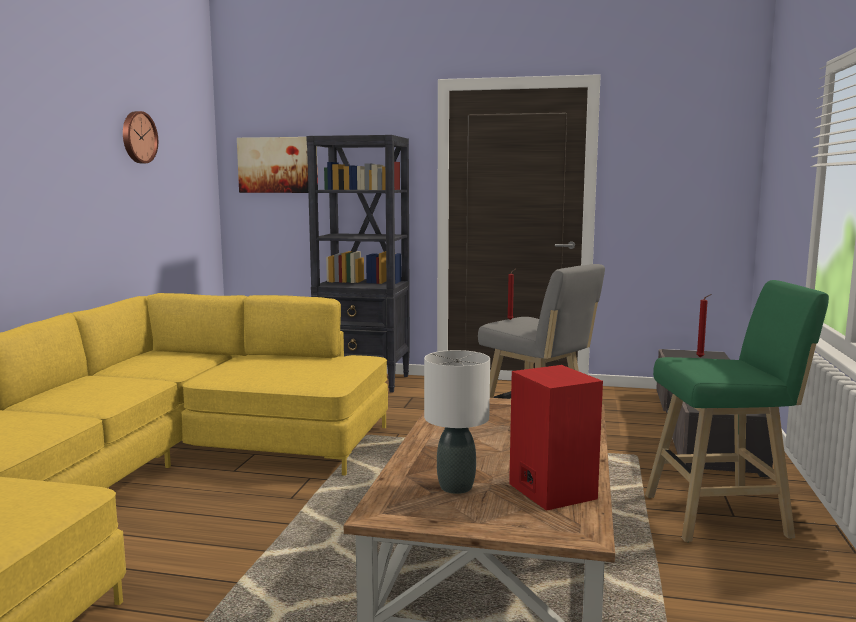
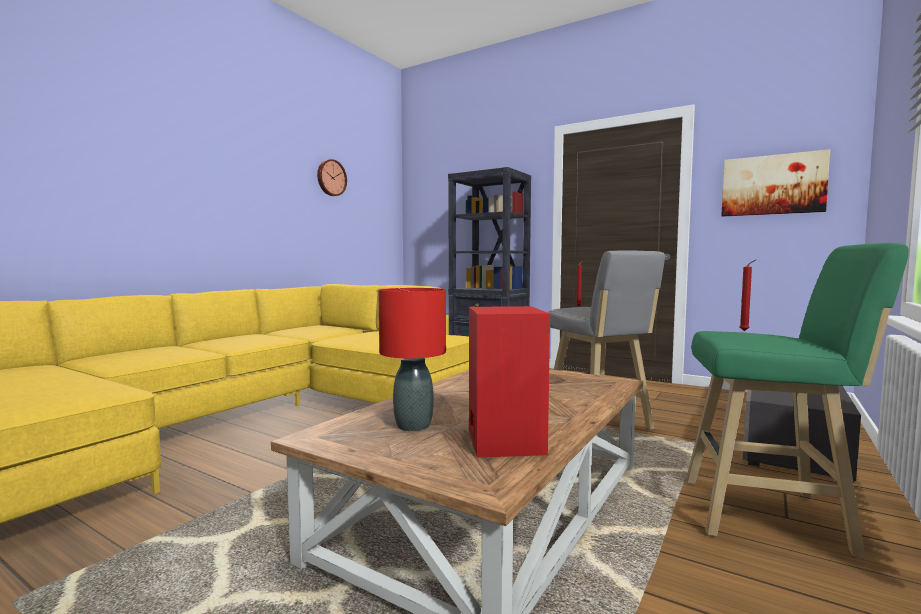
camera: 20 degrees right, 5 degrees down
picture [237,137,318,193] -> picture moved to [721,149,830,217]
white table lamp [424,350,490,494] -> red table lamp [378,288,446,431]

